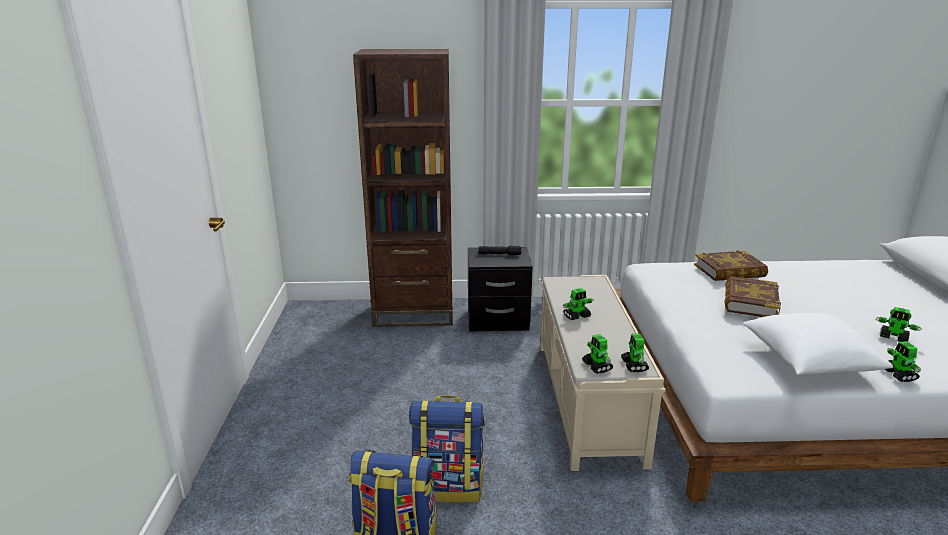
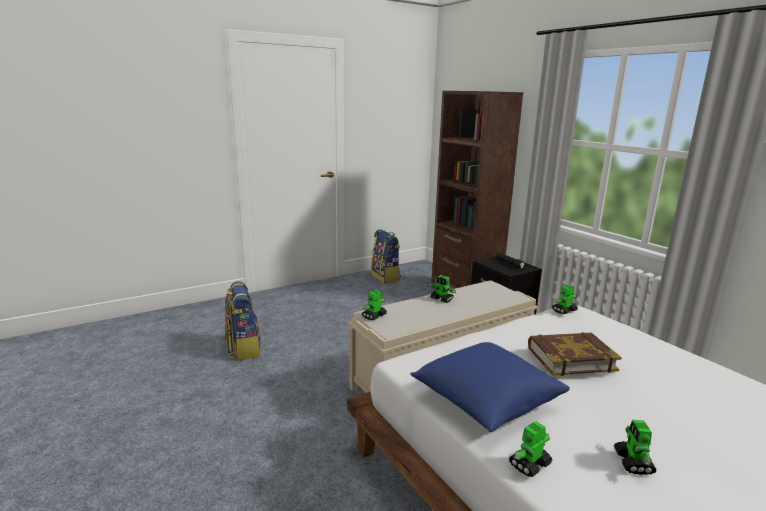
camera: 60 degrees right, 5 degrees down
backpack [409,395,485,503] -> backpack moved to [371,229,401,284]
toy robot [621,334,649,372] -> toy robot moved to [552,285,578,314]
book [694,250,768,281] -> none
white pillow [743,313,893,376] -> blue pillow [410,342,570,432]

